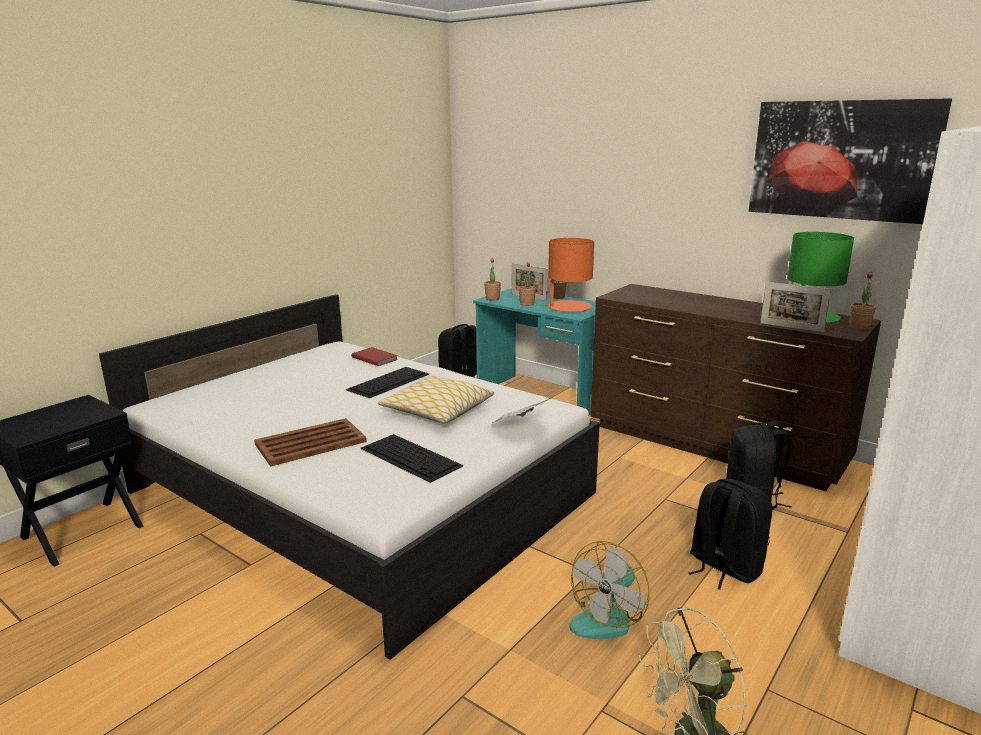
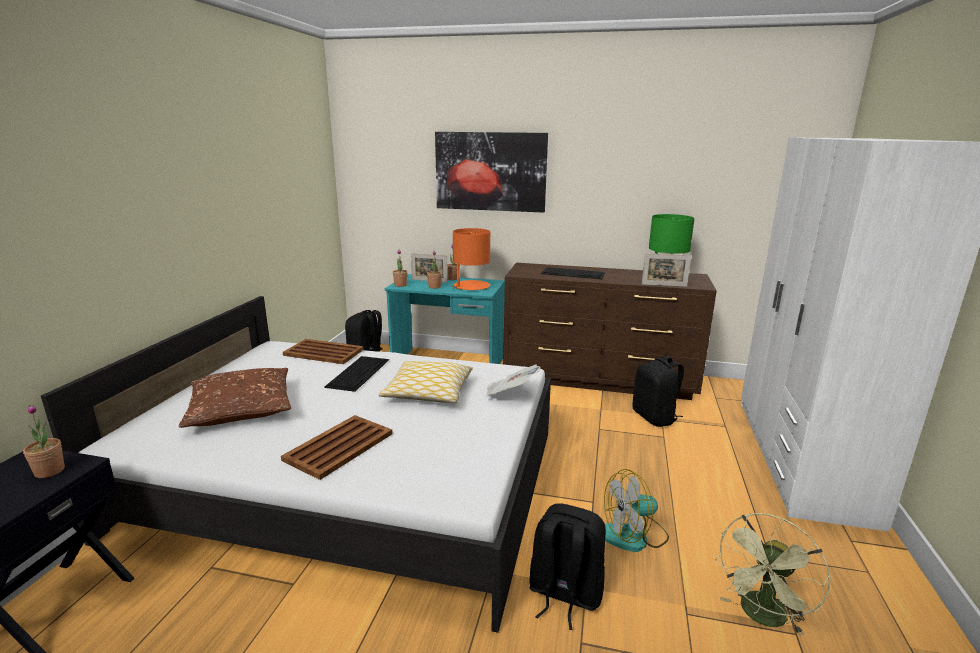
camera: 25 degrees left, 0 degrees up
red book [352,347,398,366] -> brown tray [283,339,364,364]
keyboard [361,434,463,483] -> keyboard moved to [541,267,605,279]
fan [569,541,650,639] -> fan turned 60 degrees clockwise [604,469,669,552]
black backpack [689,479,772,590] -> black backpack moved to [529,503,606,630]
picture [749,98,952,224] -> picture moved to [435,132,548,213]
potted plant [849,272,876,330] -> potted plant moved to [23,405,65,478]
none -> brown pillow [179,368,291,428]

